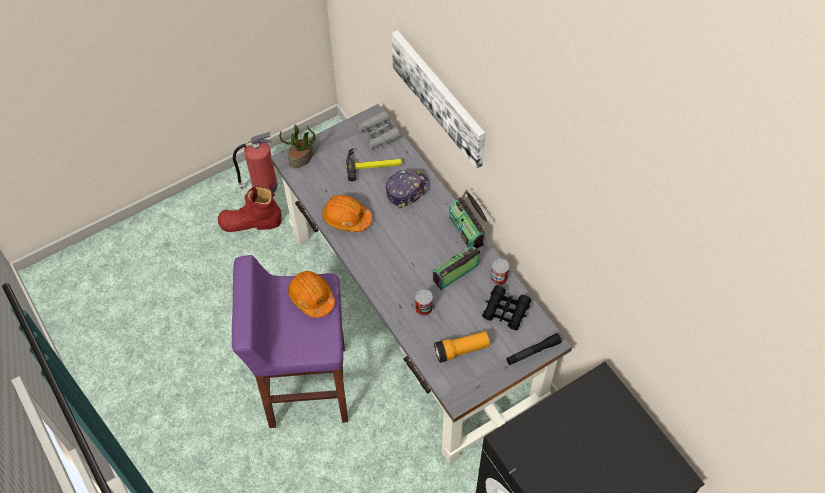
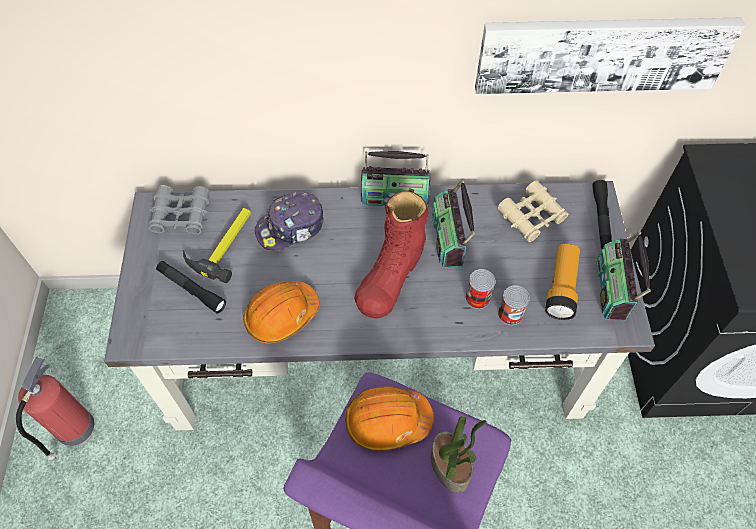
camera: 60 degrees left, 0 degrees up
red boot [218,186,282,232] -> red boot moved to [354,188,429,319]
potted plant [279,124,316,168] -> potted plant moved to [431,416,487,493]
cap [386,169,430,209] -> cap turned 105 degrees counterclockwise [255,191,324,250]
picture [392,30,485,169] -> picture moved to [475,17,745,94]
black binoculars [482,285,531,330] -> beige binoculars [497,181,568,242]
can [491,258,509,285] -> can moved to [498,285,530,325]
none -> black flashlight [156,261,226,314]
none -> radio [596,231,651,321]

